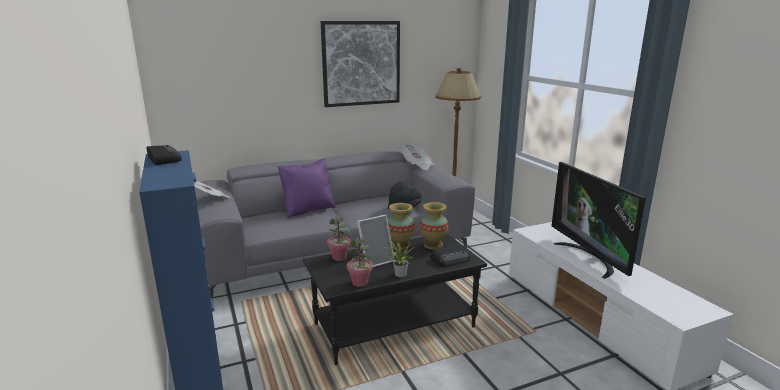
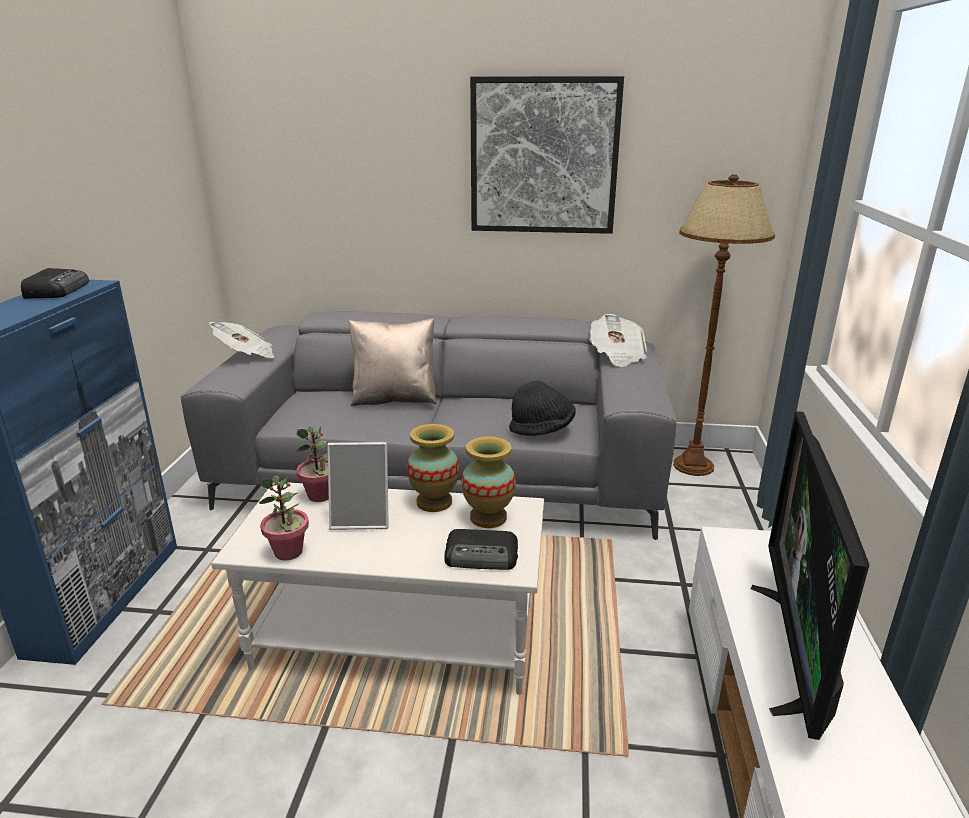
camera: 30 degrees right, 5 degrees up
purple pillow [278,159,336,219] -> beige pillow [349,319,437,406]
black coffee table [303,234,487,365] -> white coffee table [211,482,544,695]
potted plant [389,241,415,277] -> none

